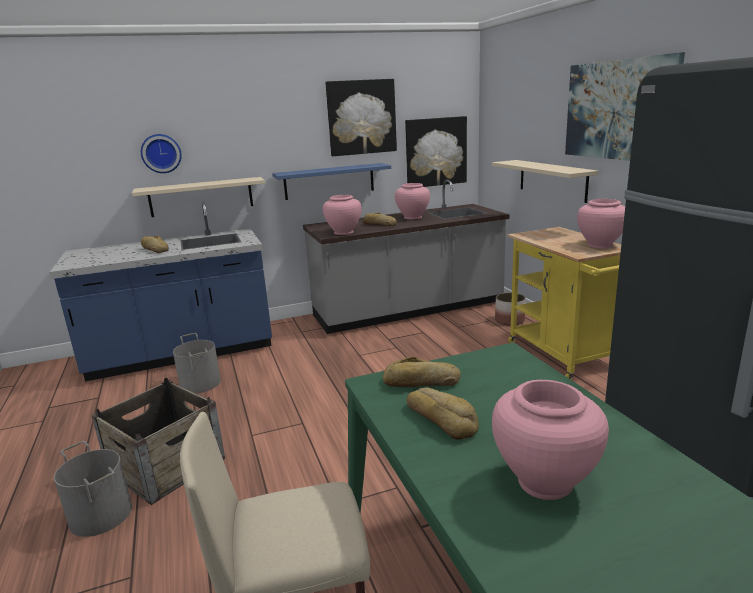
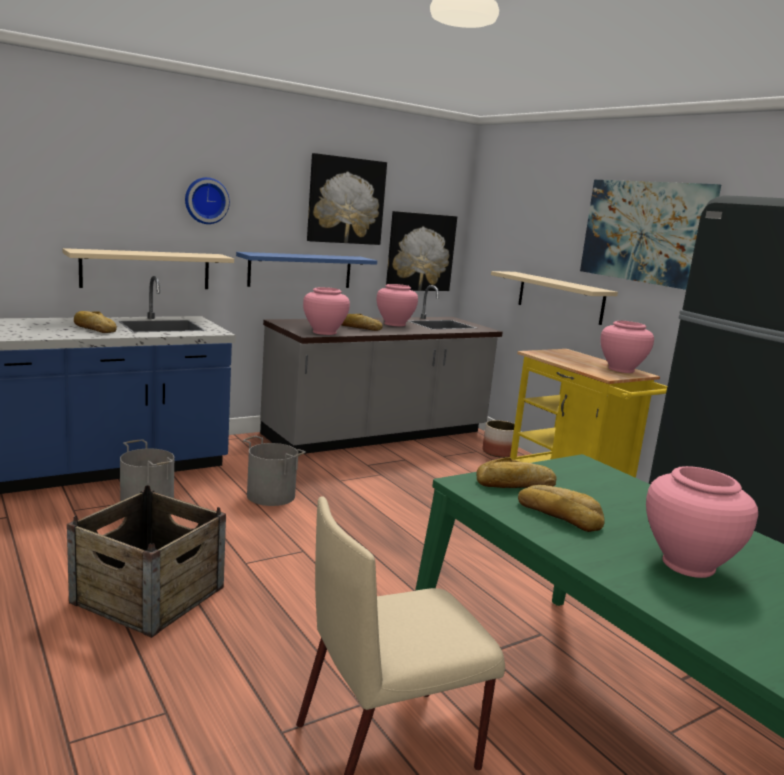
camera: 15 degrees left, 5 degrees down
grey bucket [54,441,132,537] -> grey bucket moved to [243,436,306,506]
wall clock [141,134,182,173] -> wall clock moved to [185,177,230,224]

